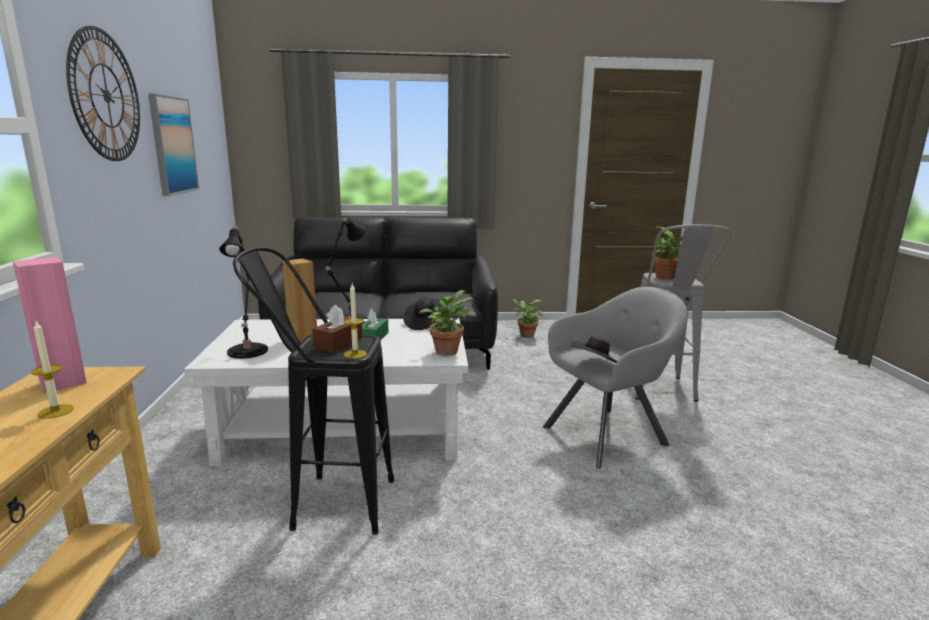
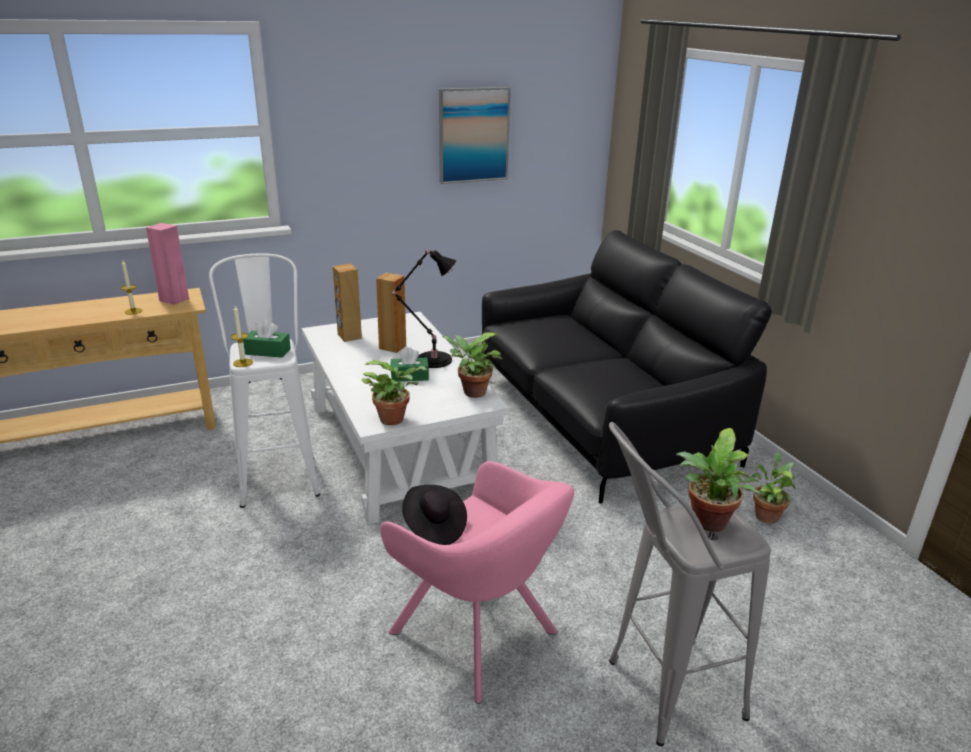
camera: 70 degrees right, 10 degrees up
wall clock [66,26,140,161] -> none
black table lamp [219,226,268,359] -> brown speaker [333,264,362,342]
black stool [233,247,394,535] -> white stool [209,253,320,508]
brown tissue box [312,305,362,353] -> green tissue box [243,320,291,358]
black hat [403,297,448,330] -> potted plant [442,332,503,398]
grey armchair [543,287,688,469] -> pink armchair [380,461,574,704]

